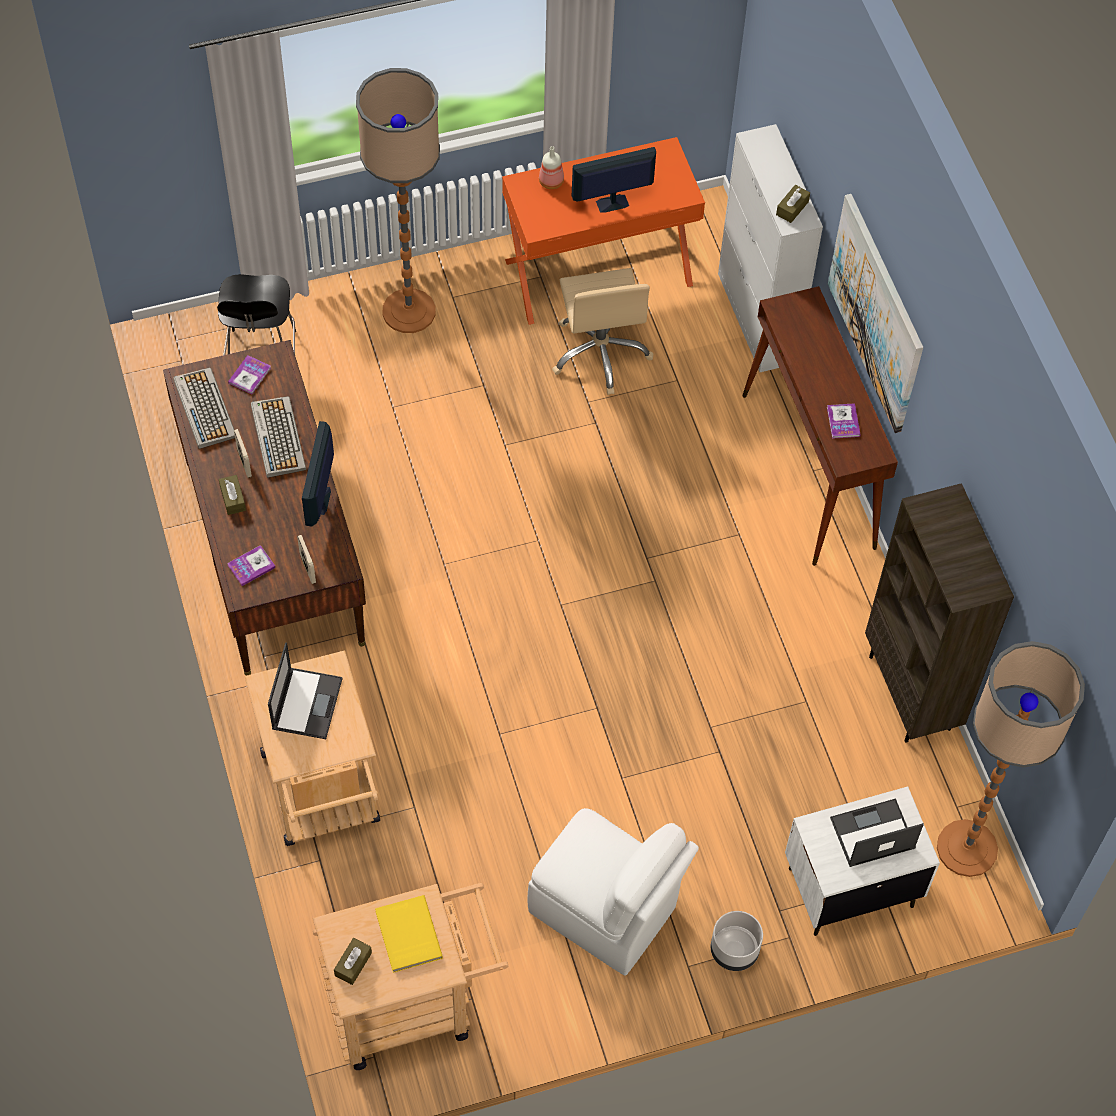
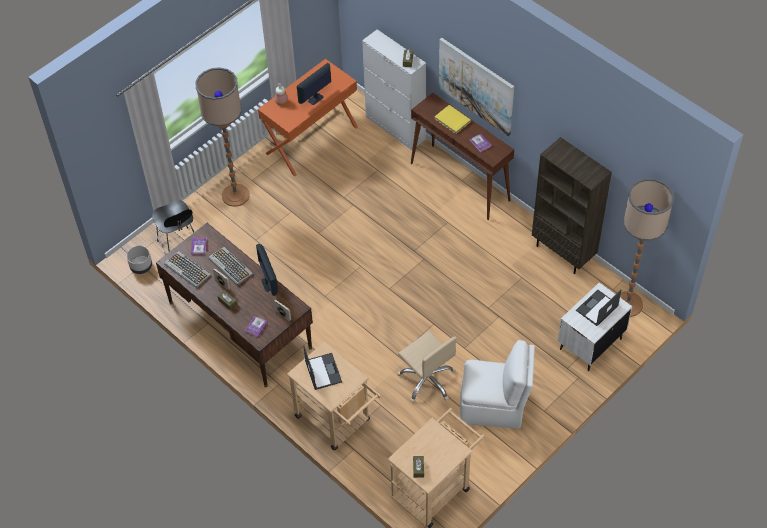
camera: 25 degrees left, 5 degrees down
yellow book [375,895,443,973] -> yellow book moved to [435,105,471,134]
beige office chair [552,268,653,395] -> beige office chair moved to [397,331,457,403]
grey planter [711,911,763,971] -> grey planter moved to [127,245,152,274]

